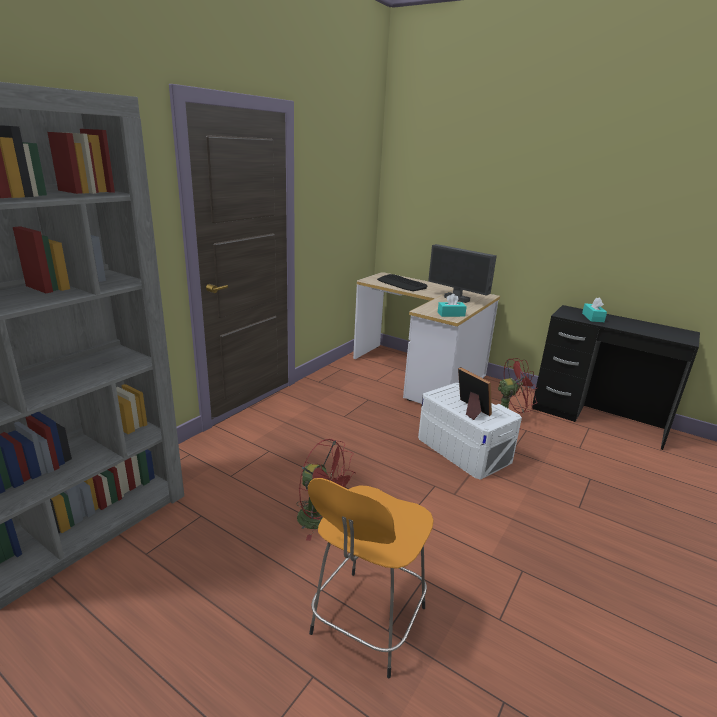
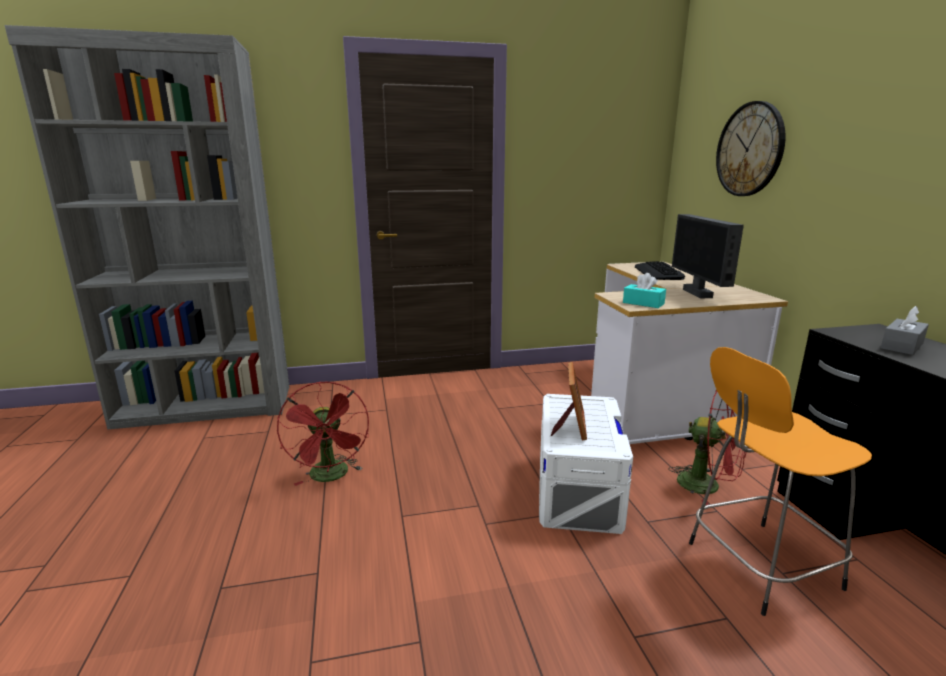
camera: 45 degrees right, 5 degrees down
orange stool [308,478,434,678] -> orange stool moved to [689,347,872,616]
turquoise tissue box [582,298,607,322] -> grey tissue box [881,306,929,355]
none -> wall clock [716,101,785,196]

